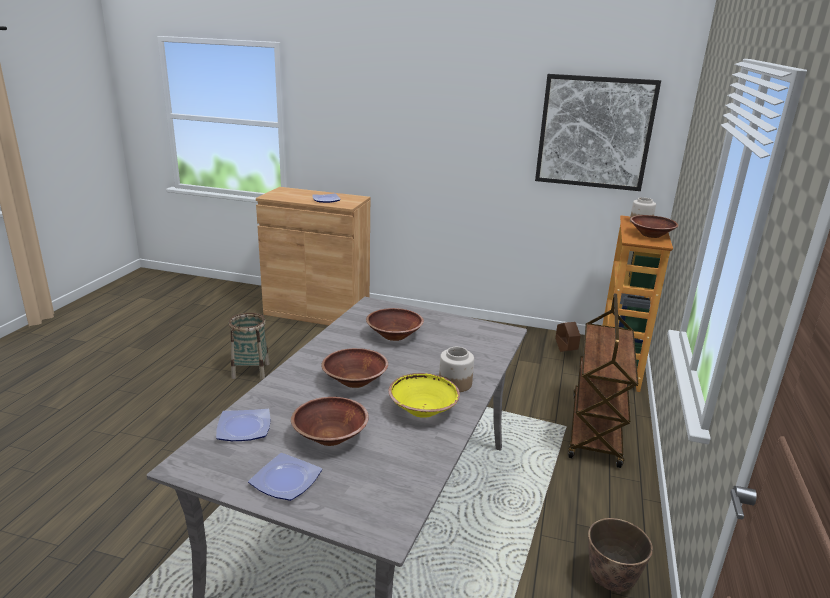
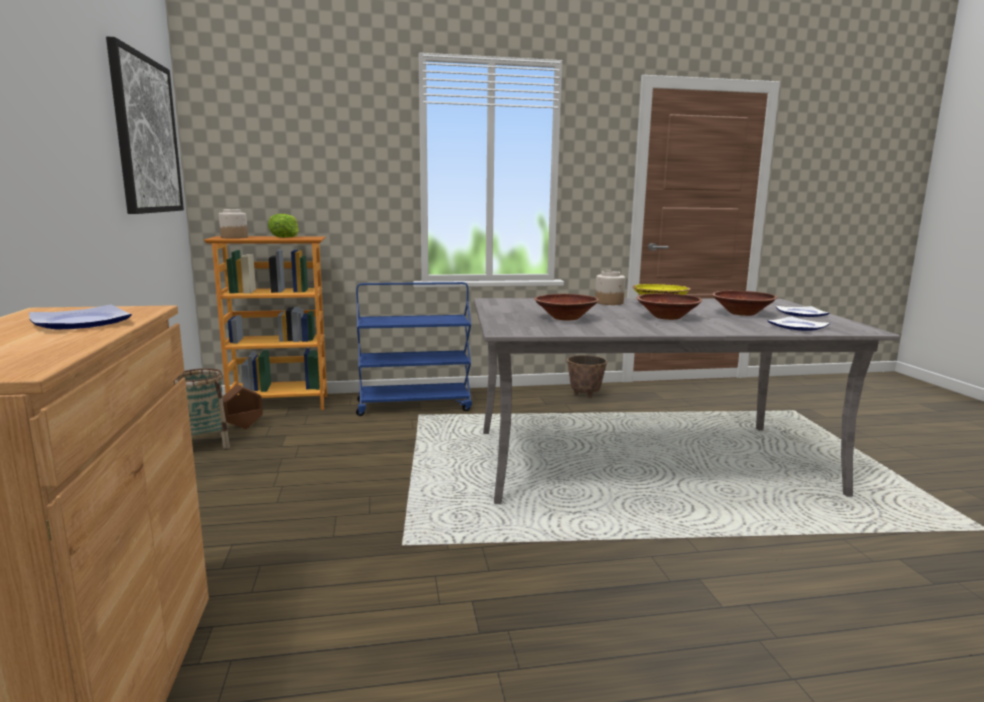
camera: 115 degrees left, 10 degrees down
basket [229,313,270,379] -> basket moved to [175,368,230,449]
brown cart [568,293,638,468] -> blue cart [356,282,472,416]
brown bowl [630,215,679,238] -> lettuce [268,214,299,238]

